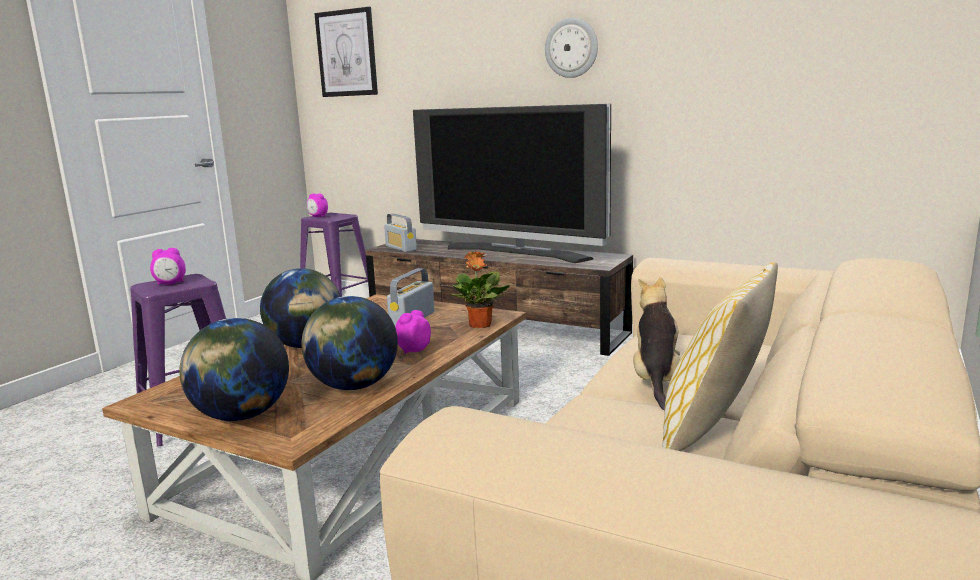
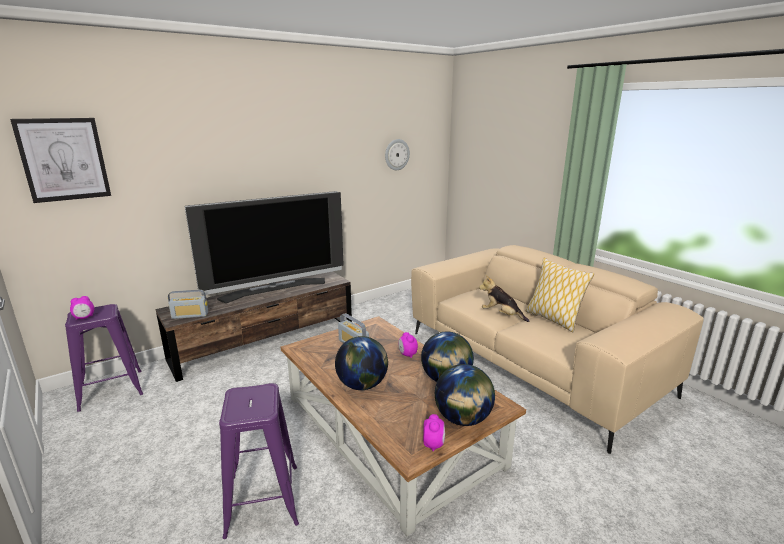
camera: 65 degrees left, 5 degrees up
alarm clock [150,248,186,285] -> alarm clock moved to [423,414,445,452]
potted plant [449,251,510,328] -> none
wall clock [545,18,598,78] -> wall clock moved to [385,139,410,170]

